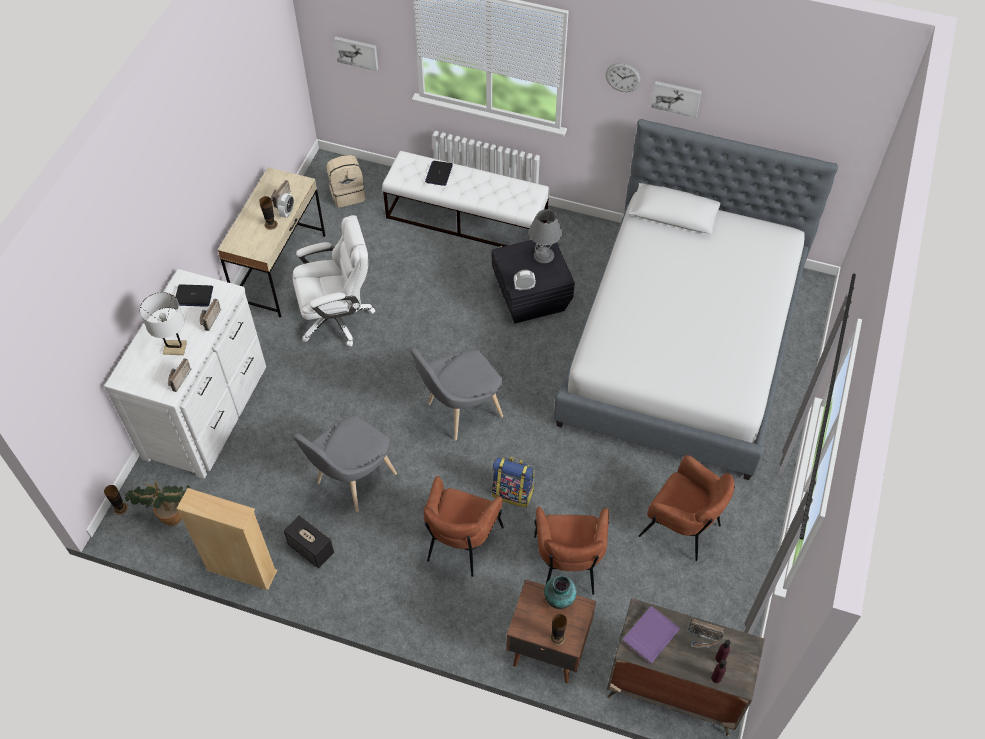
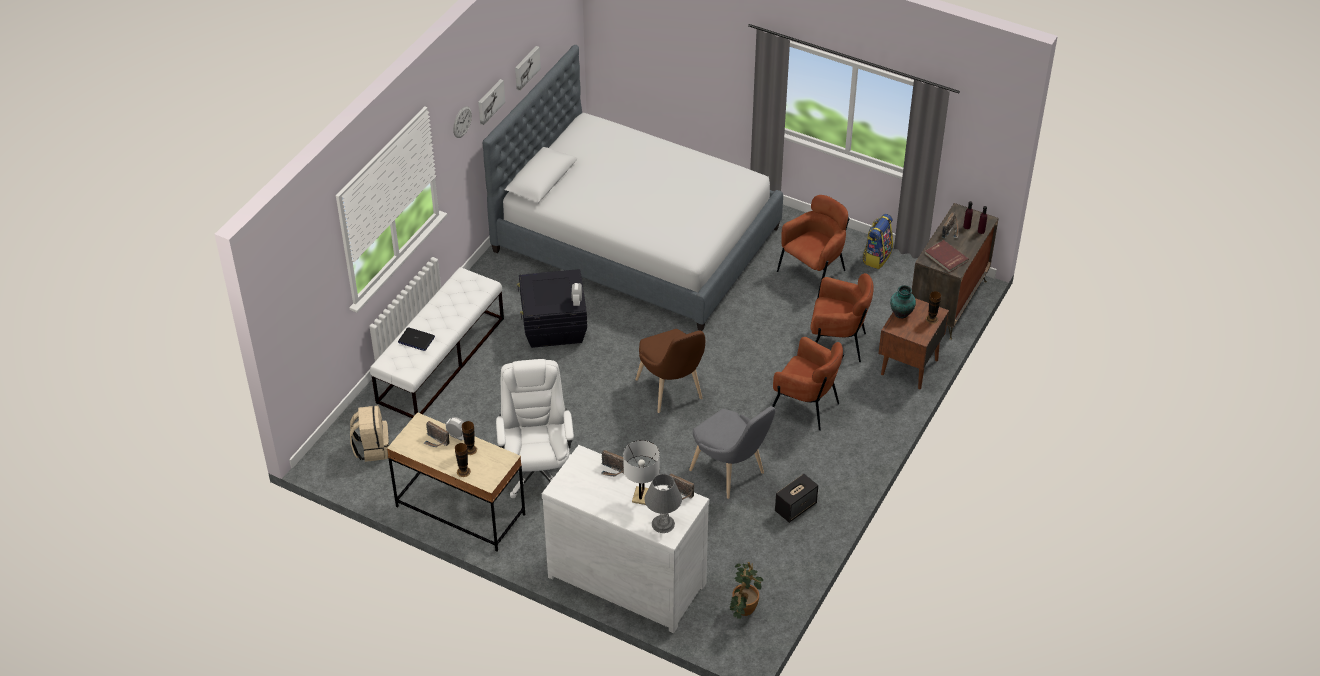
camera: 80 degrees left, 10 degrees down
vase [104,485,128,515] -> vase moved to [455,443,471,477]
laptop [176,284,213,307] -> none
beige bookcase [176,488,277,590] -> none
picture [334,37,378,71] -> picture moved to [515,46,541,91]
grey chair [410,347,503,440] -> brown chair [635,329,705,413]
backpack [492,457,534,507] -> backpack moved to [863,214,893,269]
grey table lamp [529,209,562,263] -> grey table lamp moved to [645,474,682,533]
purple book [622,606,680,664] -> red book [925,240,969,273]

